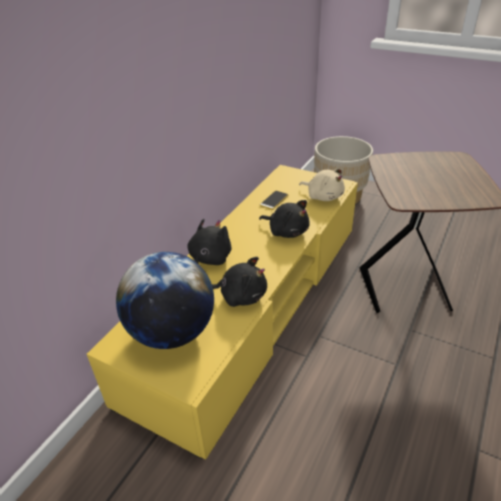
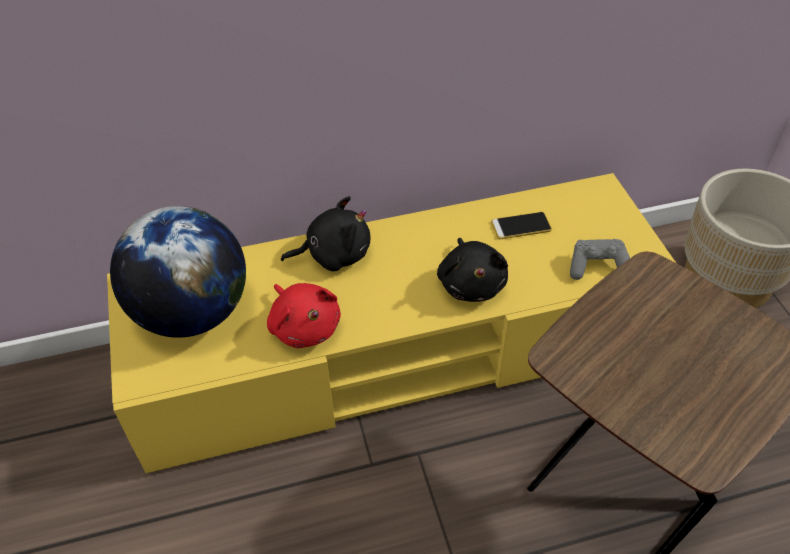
camera: 45 degrees right, 10 degrees up
black plush toy [212,257,267,307] -> red plush toy [267,283,341,348]
beige plush toy [299,168,345,201] -> grey game controller [570,239,630,280]

